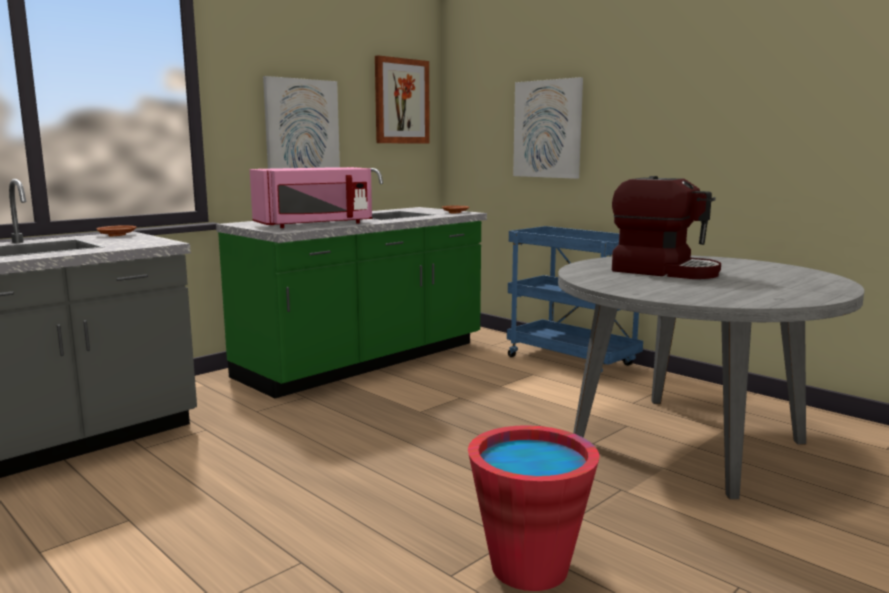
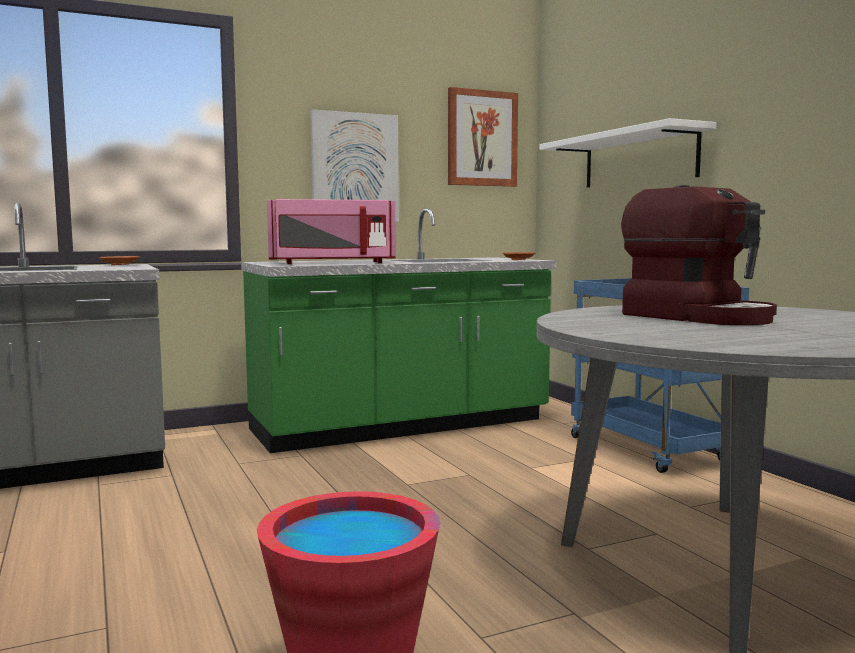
camera: 20 degrees right, 5 degrees down
picture [513,77,583,179] -> white shelf [539,118,717,188]

